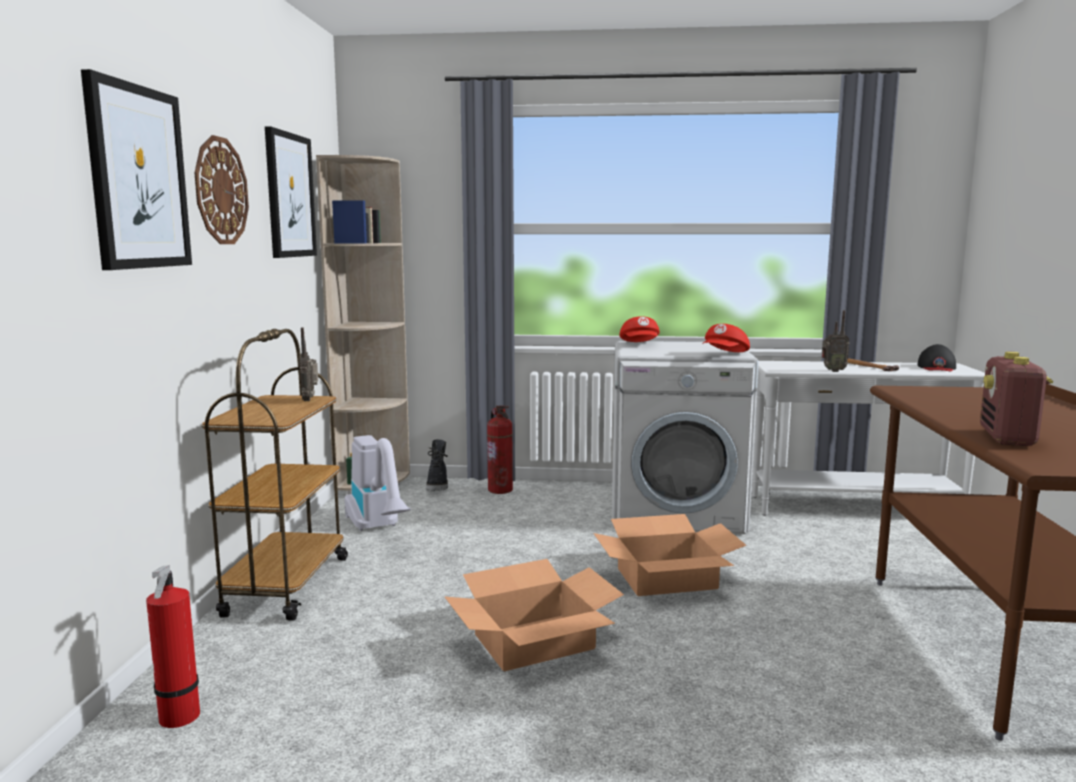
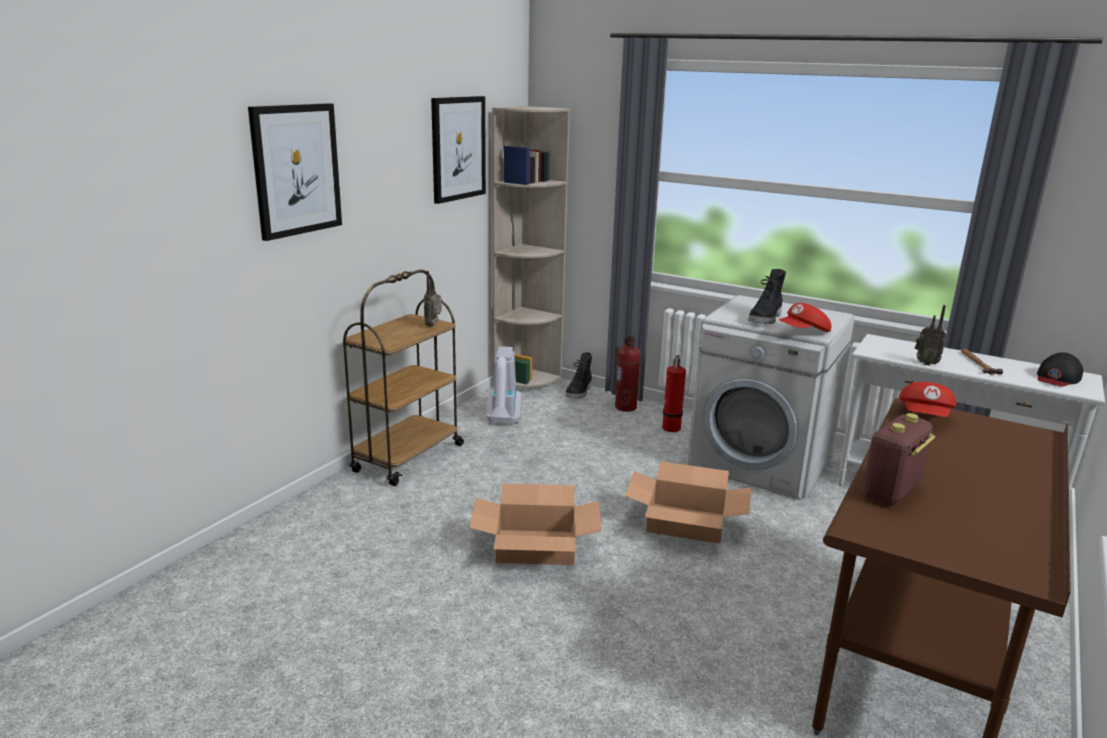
camera: 25 degrees right, 10 degrees up
fire extinguisher [146,565,200,728] -> fire extinguisher moved to [662,355,686,432]
wall clock [195,135,249,244] -> none
red cap [619,316,660,342] -> red cap moved to [899,382,956,417]
none -> black boot [748,269,786,324]

